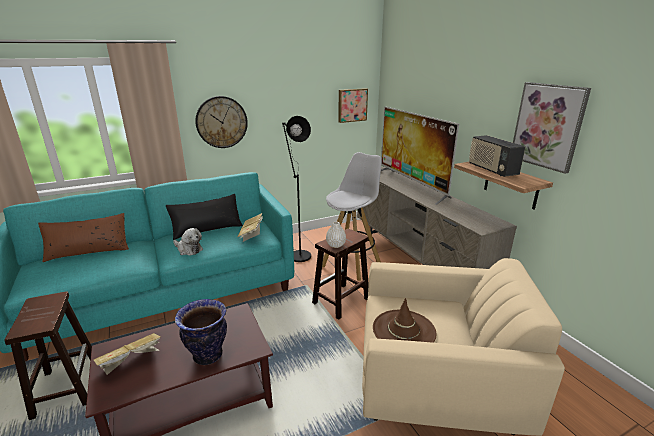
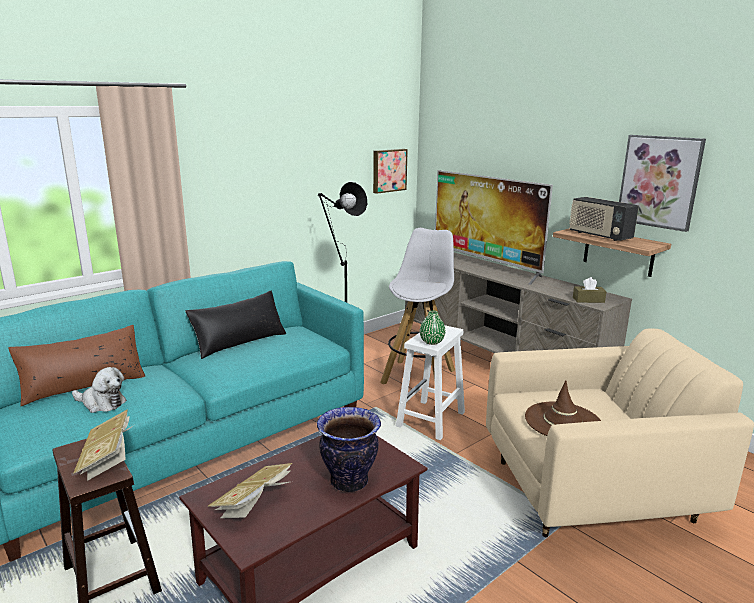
camera: 15 degrees left, 5 degrees down
plush toy [173,228,203,255] -> plush toy moved to [72,367,127,413]
wall clock [195,96,248,148] -> none
book [237,213,263,242] -> book moved to [73,409,134,481]
brown stool [312,229,369,320] -> white stool [396,325,465,440]
white vase [326,222,346,248] -> green vase [420,311,446,345]
none -> brown tissue box [573,277,607,303]

